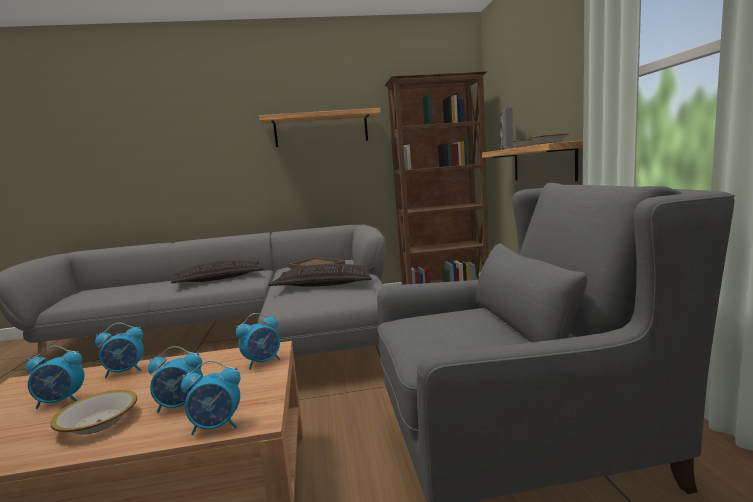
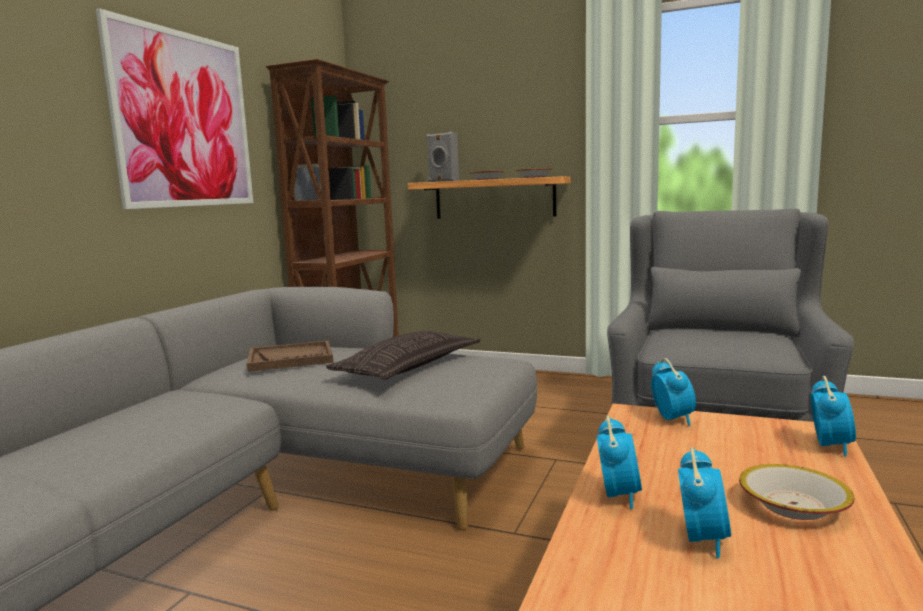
camera: 60 degrees left, 0 degrees up
alarm clock [148,346,203,413] -> none
pillow [171,260,263,283] -> none
shelf [259,108,381,147] -> picture [96,8,253,209]

